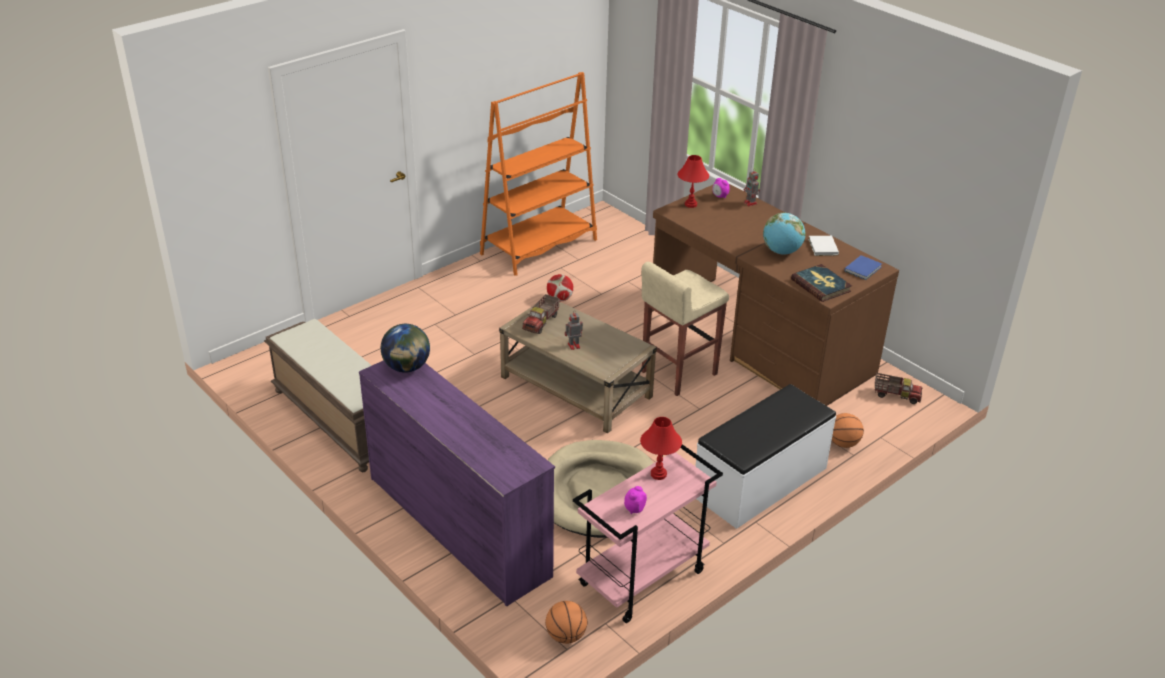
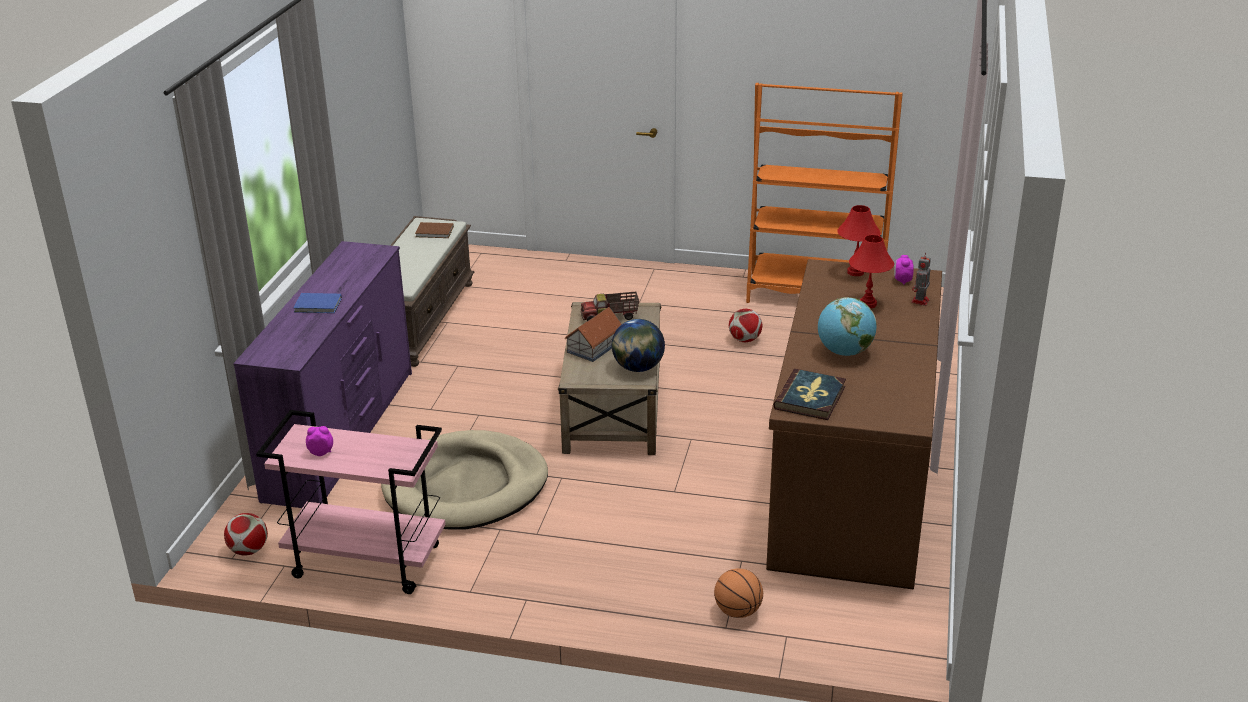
camera: 55 degrees right, 5 degrees down
globe [381,324,430,373] -> globe moved to [612,319,665,372]
basketball [545,601,587,644] -> football [224,513,268,556]
toy robot [565,311,583,350] -> toy house [564,307,622,362]
red table lamp [640,417,682,480] -> red table lamp moved to [849,235,894,309]
beige stool [642,261,729,396] -> none
white bench [695,384,836,529] -> none
white book [808,236,839,256] -> none
blue book [844,255,882,280] -> blue book moved to [293,293,342,313]
toy truck [875,373,923,404] -> none
none -> brown book [415,222,454,238]

